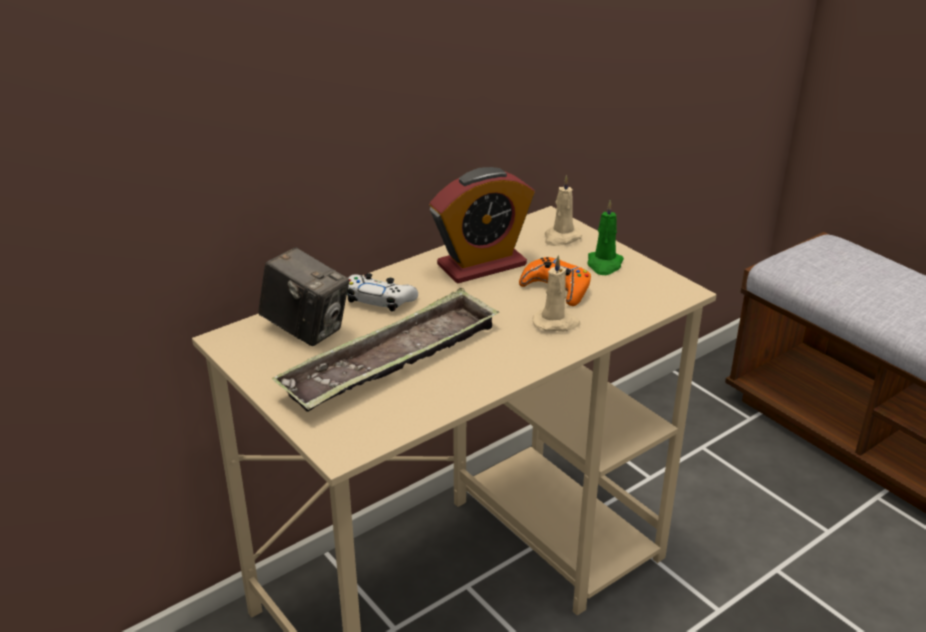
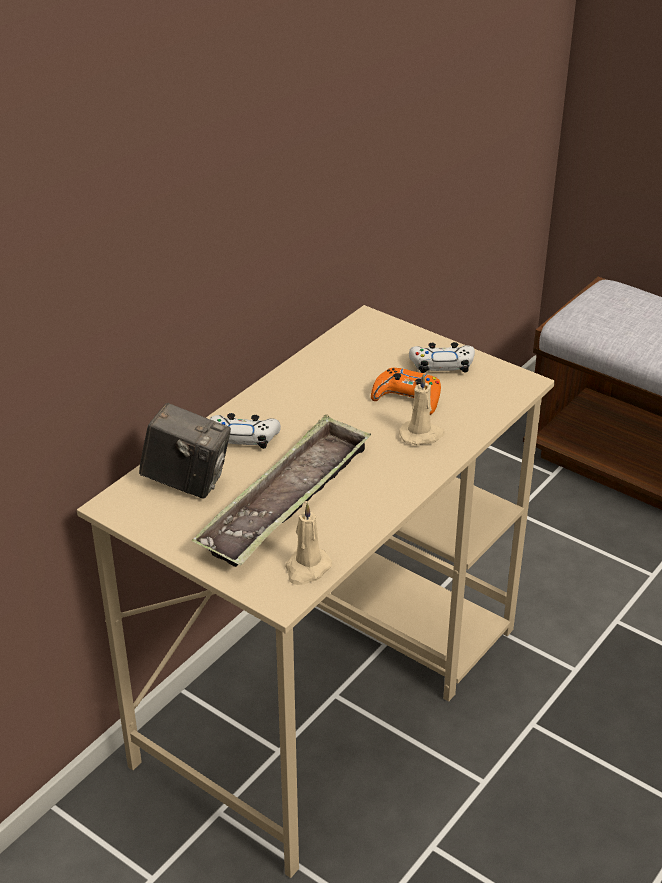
camera: 15 degrees left, 5 degrees up
alarm clock [430,167,535,284] -> none
beige candle [545,175,582,246] -> beige candle moved to [285,503,332,585]
green candle [587,200,624,275] -> white game controller [409,342,475,373]

